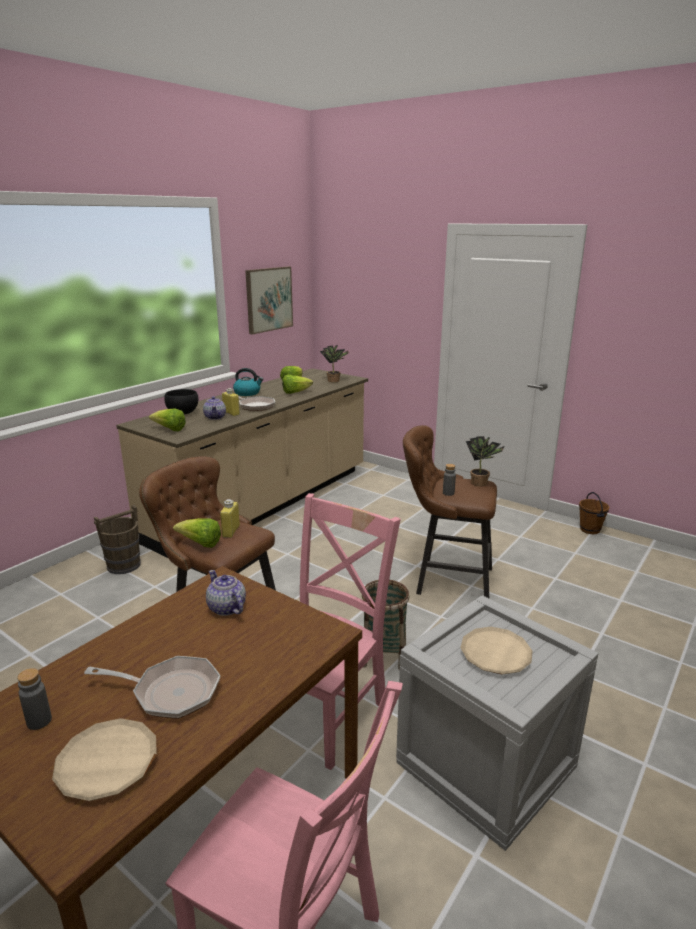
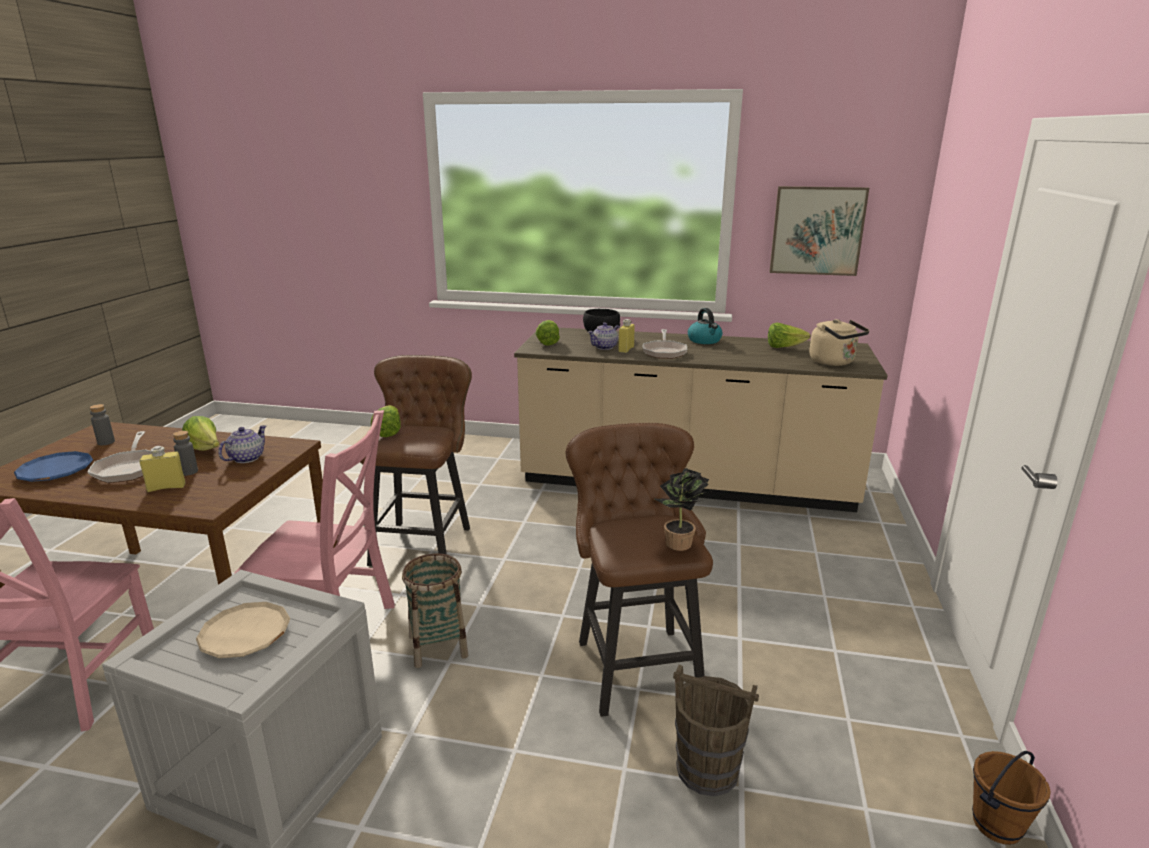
camera: 65 degrees right, 0 degrees up
beige plate [52,718,157,801] -> blue plate [14,451,93,482]
brown bucket [94,505,141,574] -> brown bucket moved to [673,665,759,796]
yellow bottle [220,499,240,538] -> yellow bottle moved to [140,446,185,492]
lettuce [282,375,313,394] -> lettuce moved to [182,416,219,451]
potted plant [320,345,349,383] -> beige kettle [809,319,869,366]
grey bottle [443,464,456,496] -> grey bottle moved to [173,431,198,476]

